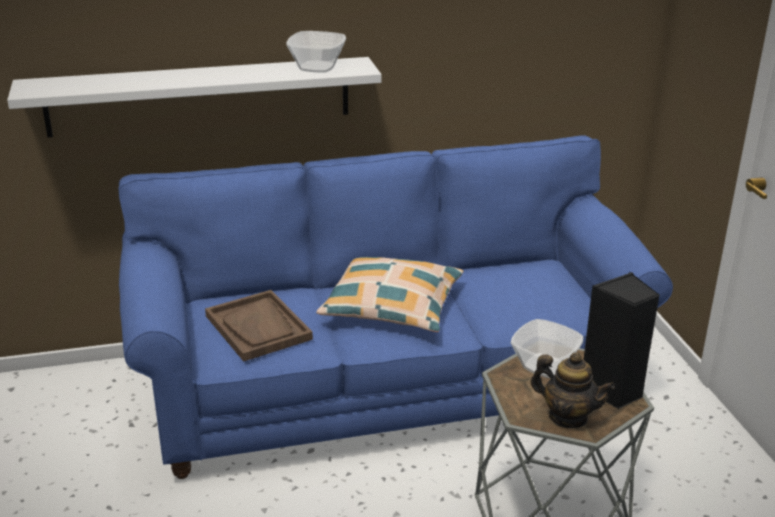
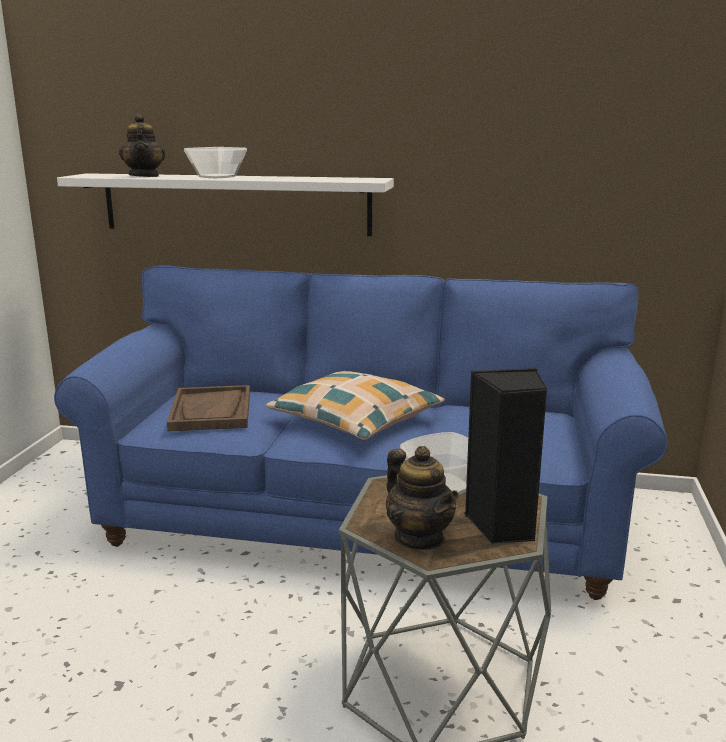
camera: 25 degrees right, 10 degrees down
bowl [286,31,346,72] -> bowl moved to [184,147,247,178]
none -> teapot [119,114,166,177]

